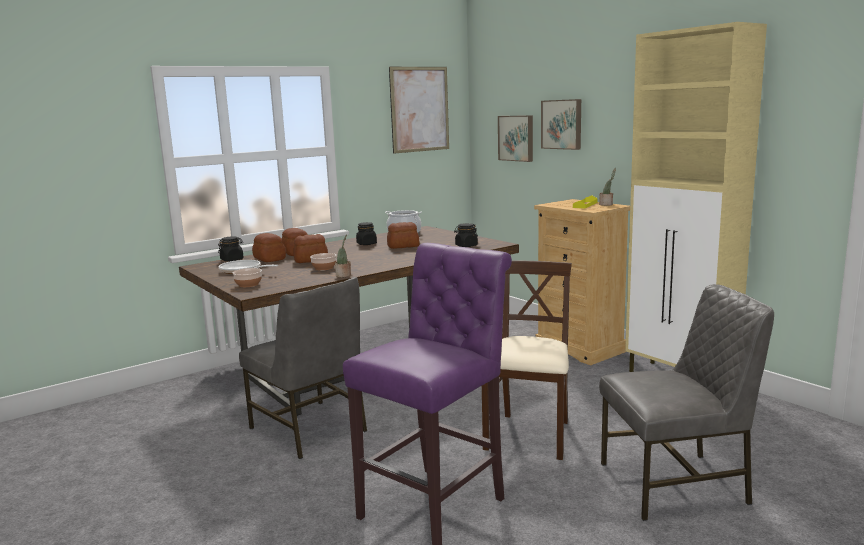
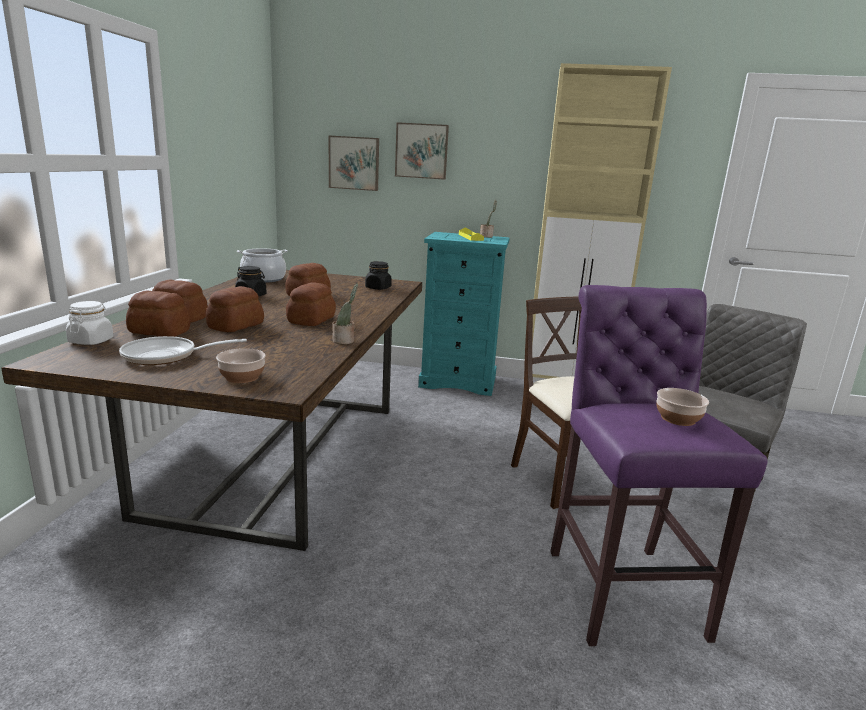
camera: 45 degrees left, 5 degrees up
black jar [218,236,244,261] -> white jar [66,301,114,345]
grey chair [239,277,367,459] -> none
bowl [310,253,336,270] -> bowl moved to [657,388,709,426]
picture [389,67,449,154] -> none
beige dresser [534,199,630,366] -> turquoise dresser [418,232,510,396]
none -> bread [286,282,336,326]

